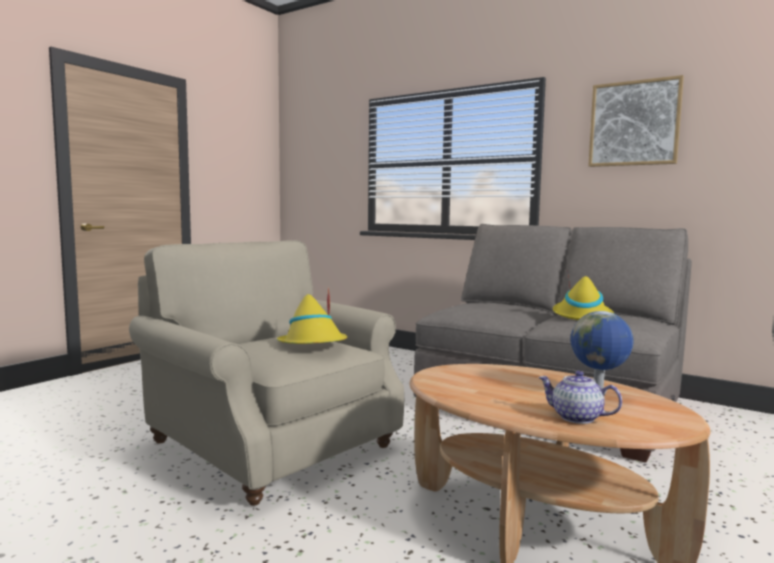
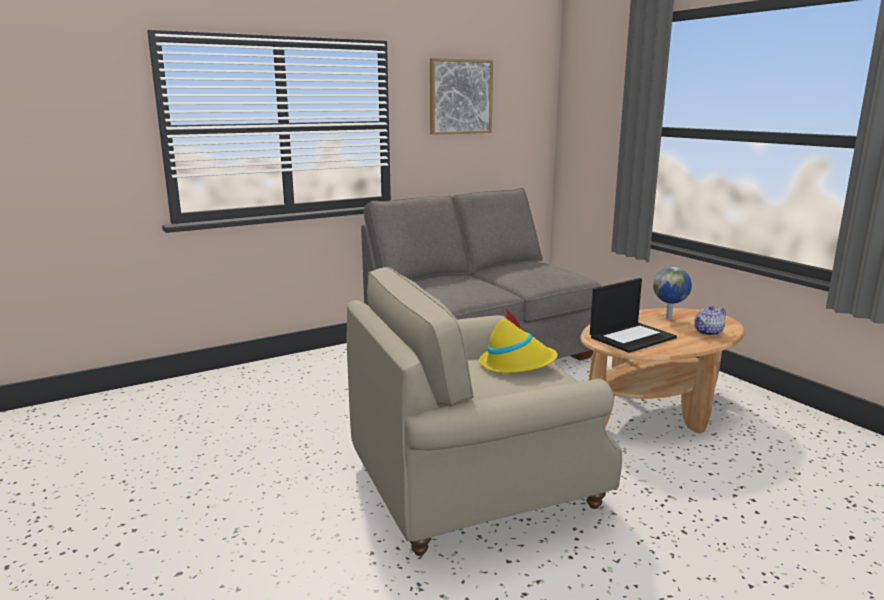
camera: 65 degrees left, 10 degrees up
yellow hat [553,270,614,320] -> none
none -> laptop [590,278,677,353]

